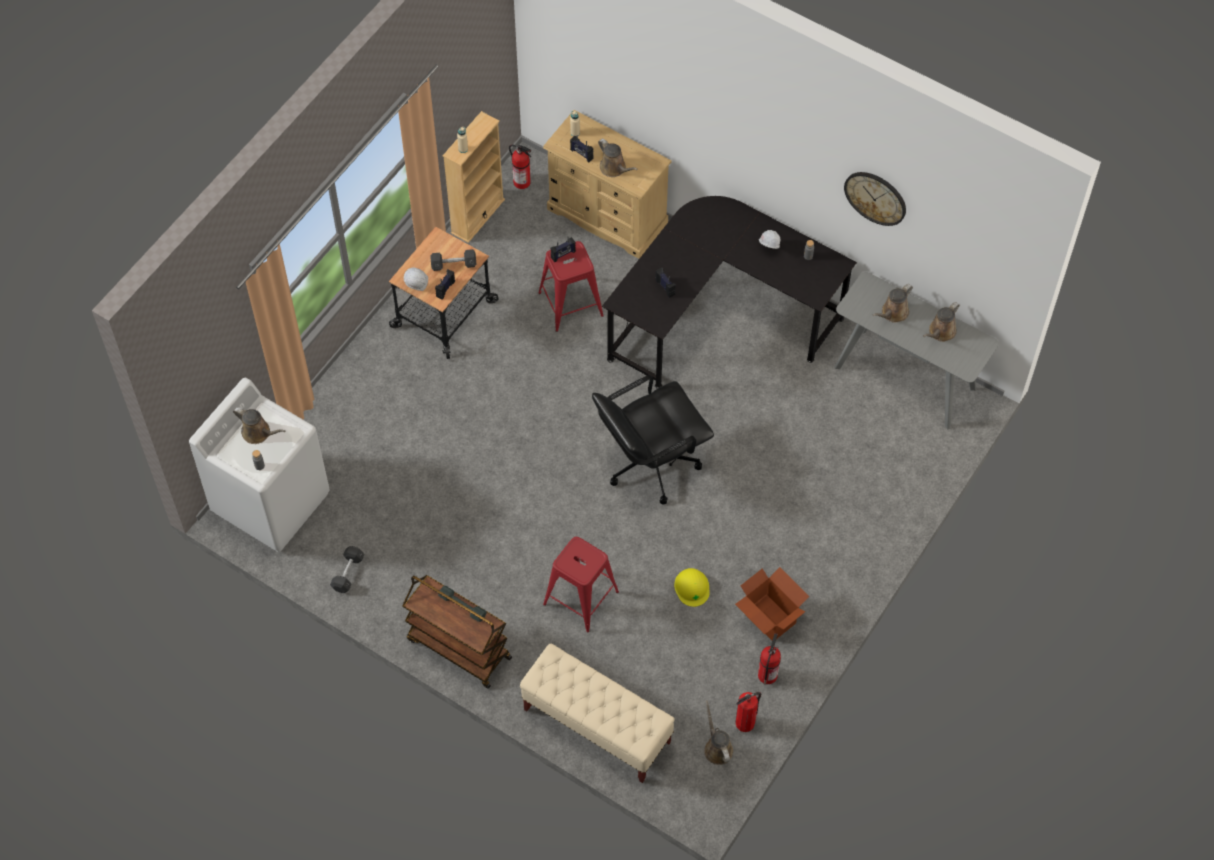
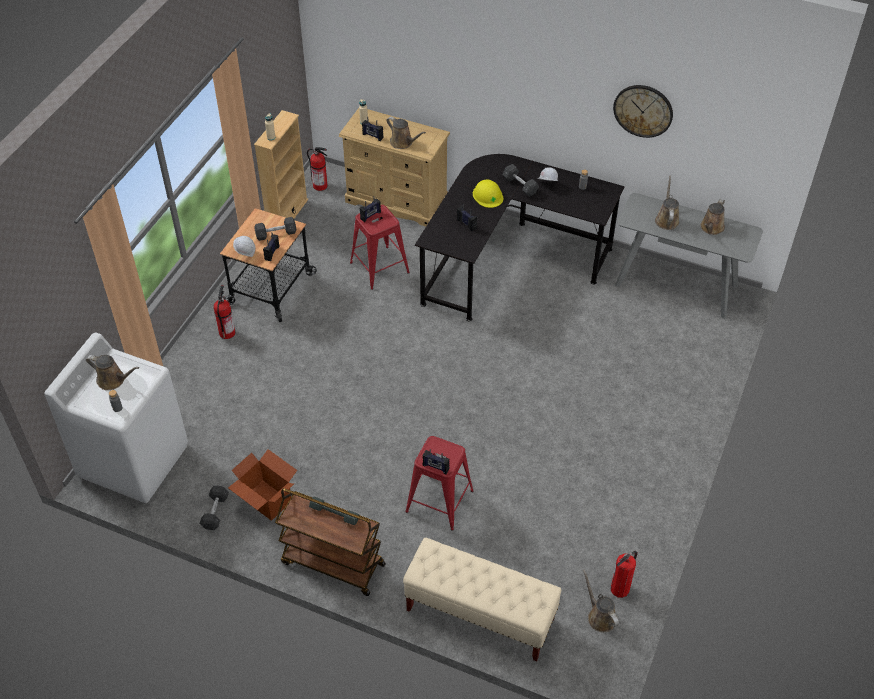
camera: 10 degrees left, 10 degrees down
black office chair [592,375,714,504] -> none
yellow hard hat [674,568,710,607] -> yellow hard hat moved to [473,180,503,208]
cardboard box [735,567,810,640] -> cardboard box moved to [228,449,297,521]
fire extinguisher [758,633,781,685] -> fire extinguisher moved to [214,285,235,339]
brown watering can [873,284,913,323] -> brown watering can turned 150 degrees clockwise [655,176,679,230]
none -> radio [423,449,450,474]
none -> grey dumbbell [502,164,539,197]

